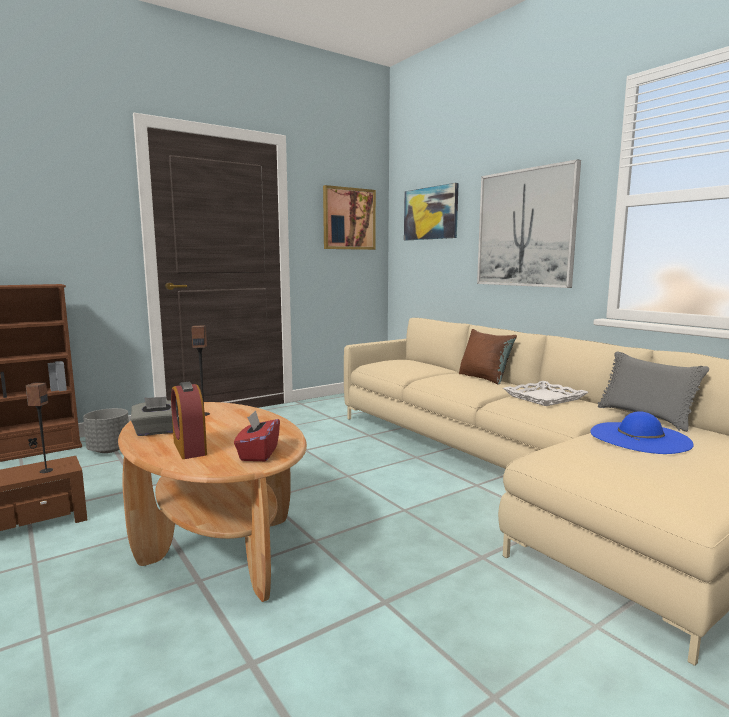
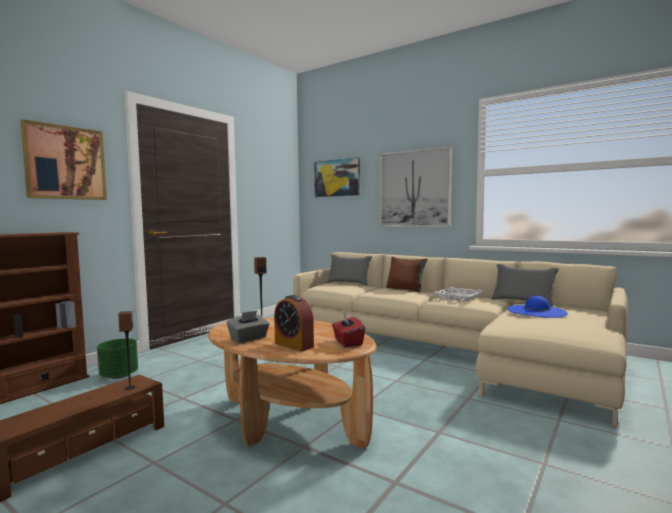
camera: 20 degrees left, 5 degrees down
grey planter [83,408,129,453] -> green planter [97,339,138,379]
picture [323,185,376,250] -> picture moved to [20,119,107,200]
none -> grey pillow [327,254,372,286]

